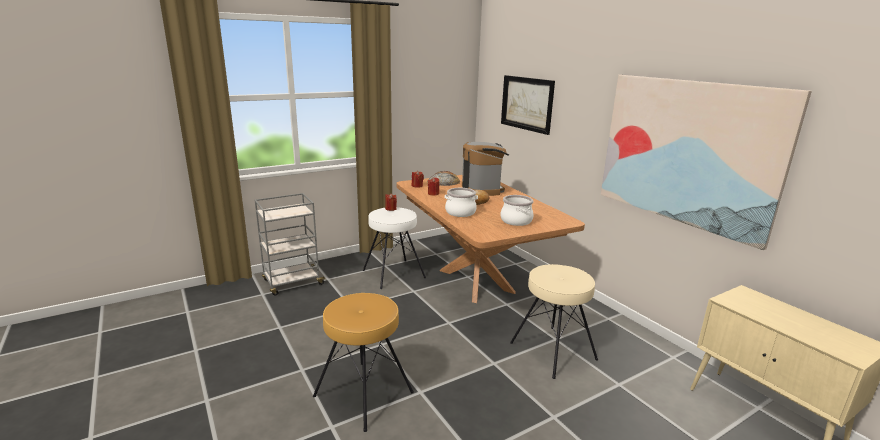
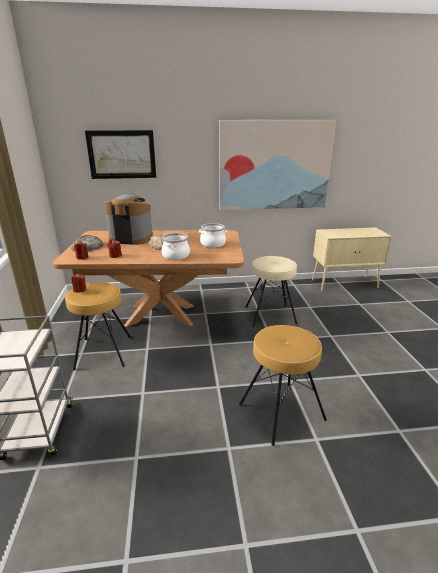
camera: 65 degrees left, 5 degrees up
white stool [363,207,426,289] -> brown stool [65,282,131,370]

